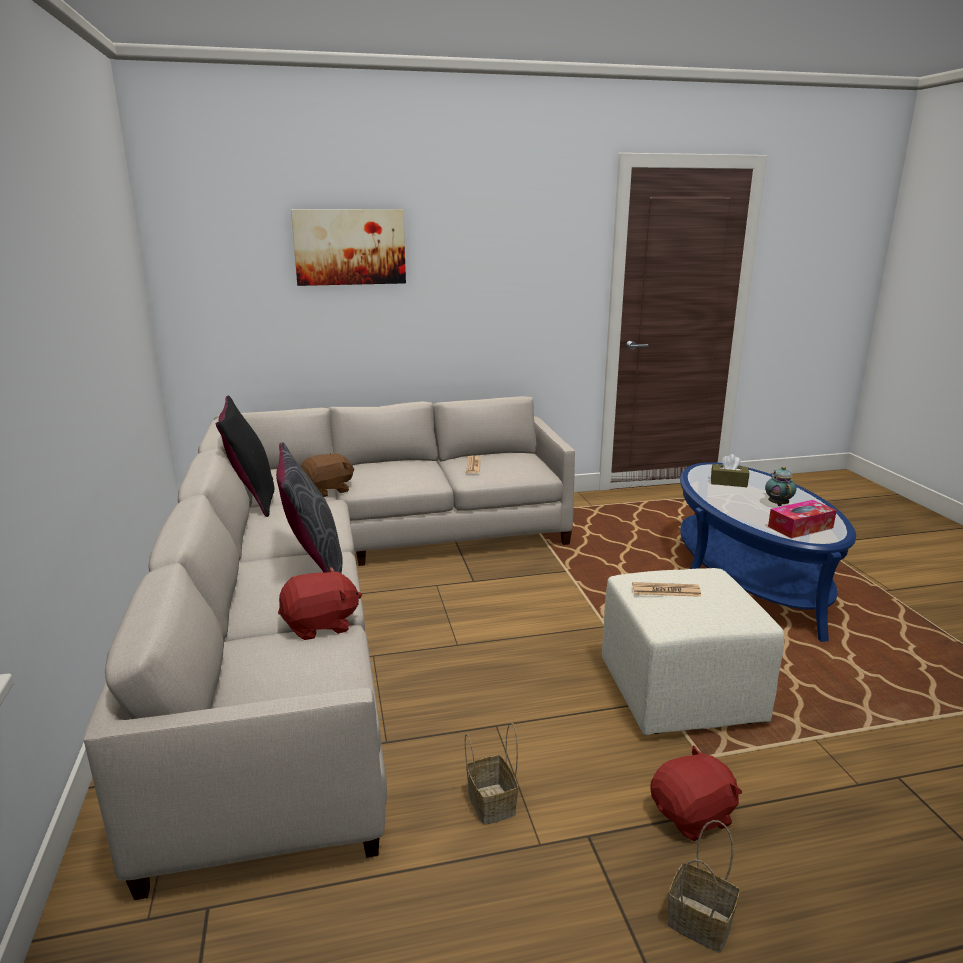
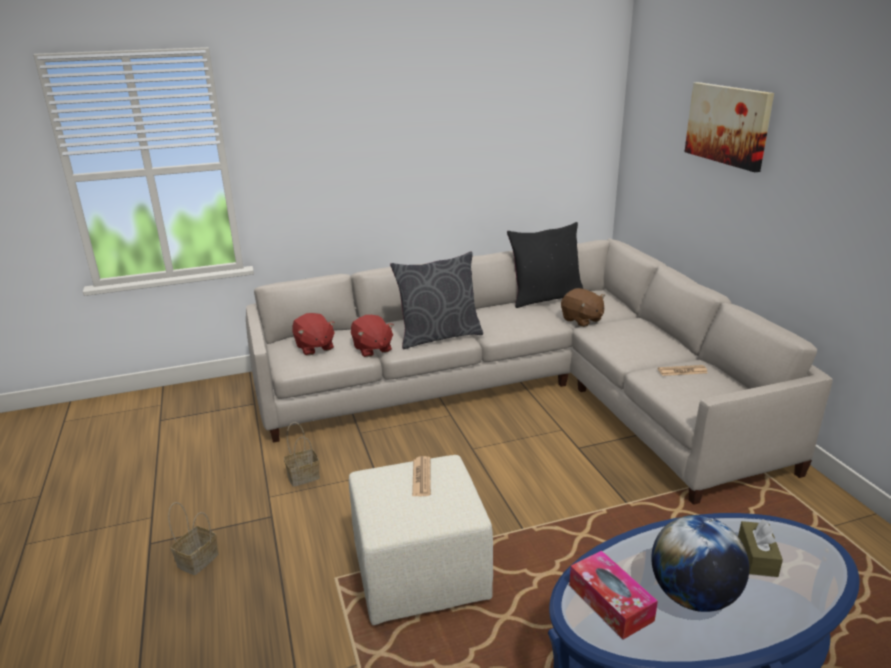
camera: 85 degrees right, 5 degrees up
red plush toy [650,745,742,841] -> red plush toy moved to [292,313,335,356]
teapot [765,466,796,506] -> globe [651,515,749,612]

